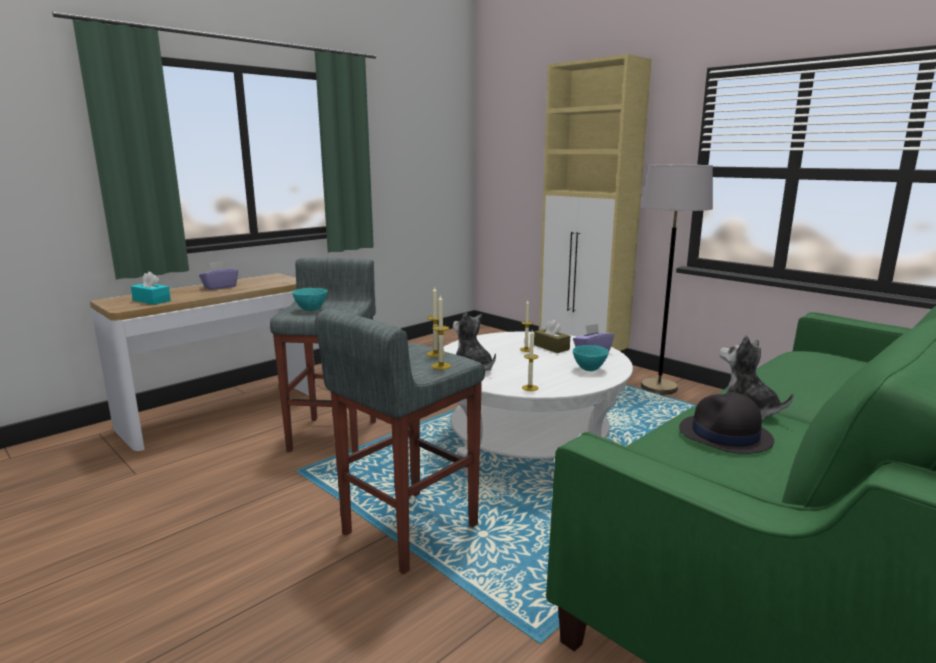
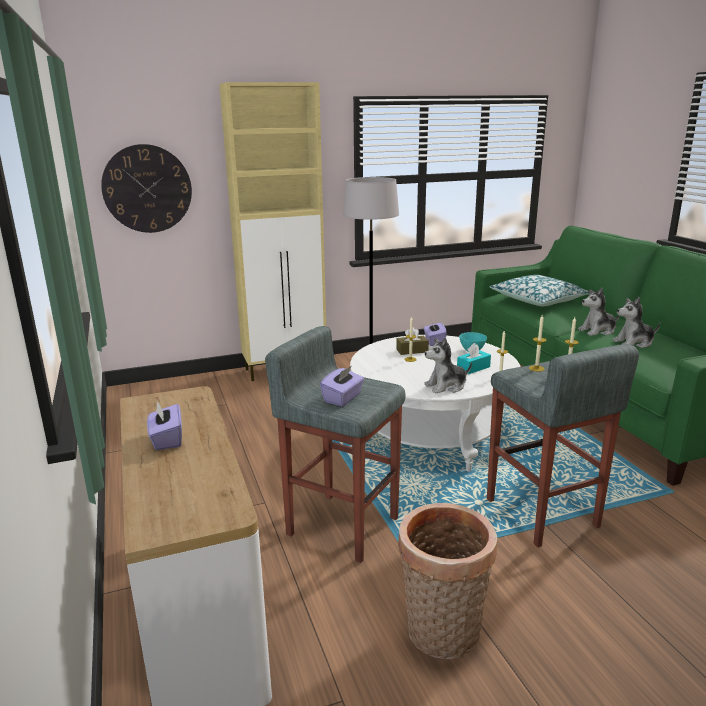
camera: 65 degrees left, 5 degrees up
turquoise tissue box [131,272,171,305] -> turquoise tissue box moved to [457,343,491,374]
turquoise bowl [292,288,328,311] -> purple tissue box [320,366,364,406]
black hat [679,392,774,454] -> plush toy [613,297,660,348]
none -> wall clock [101,144,192,233]
none -> basket [398,503,497,659]
none -> pillow [489,275,589,306]

